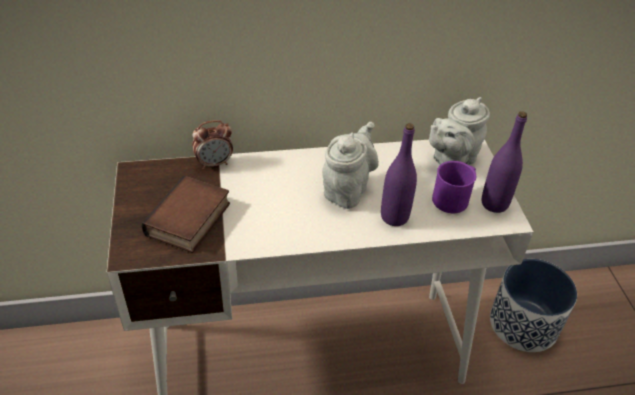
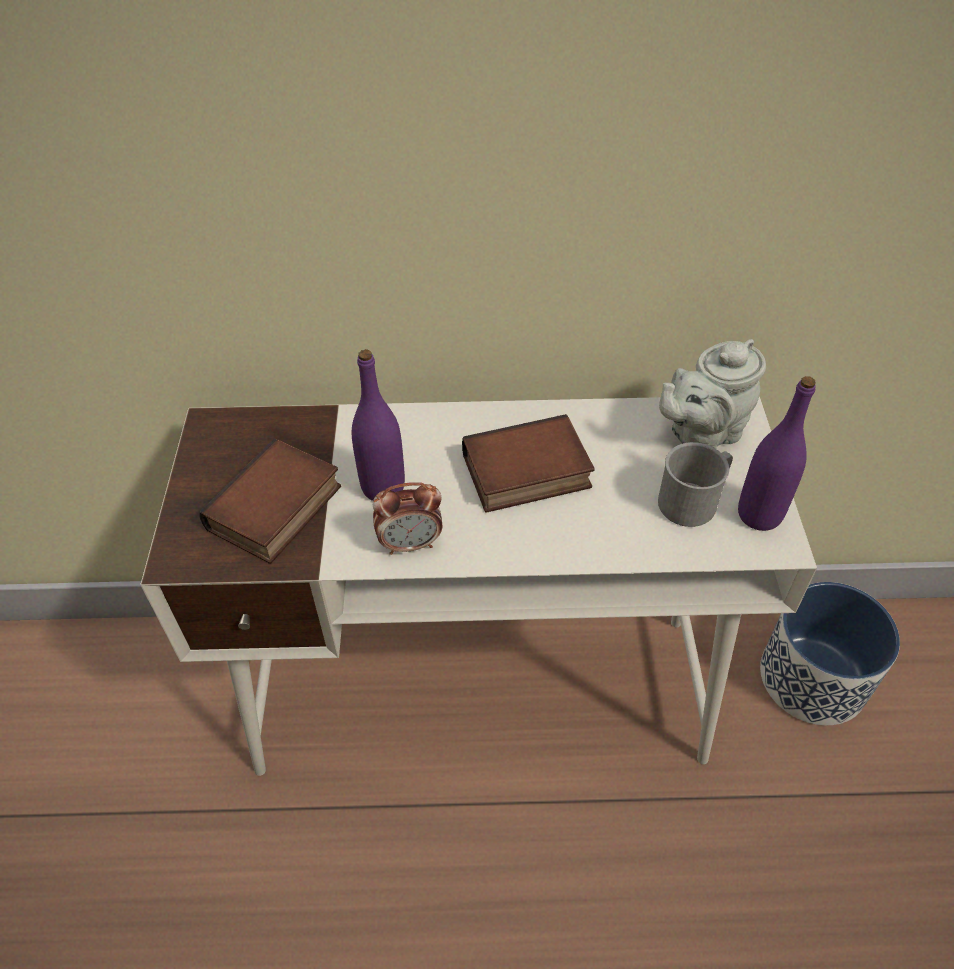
camera: 10 degrees right, 5 degrees up
alarm clock [192,120,233,169] -> alarm clock moved to [373,482,442,555]
grey teapot [322,122,379,209] -> book [462,414,595,513]
purple bottle [381,123,417,226] -> purple bottle moved to [352,349,405,501]
purple mug [432,161,476,213] -> grey mug [658,442,733,527]

